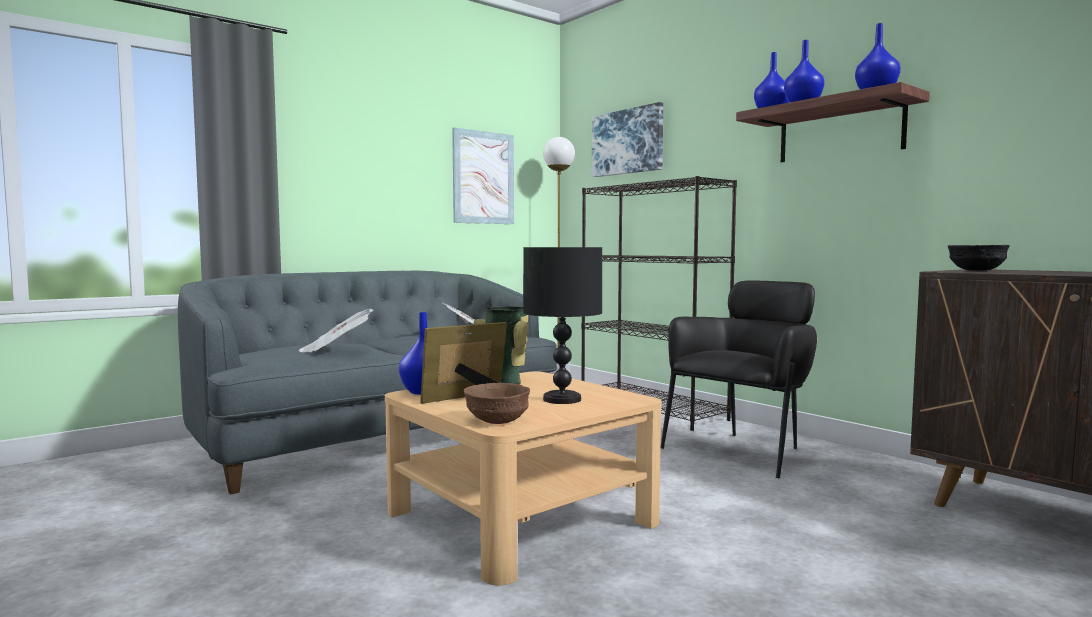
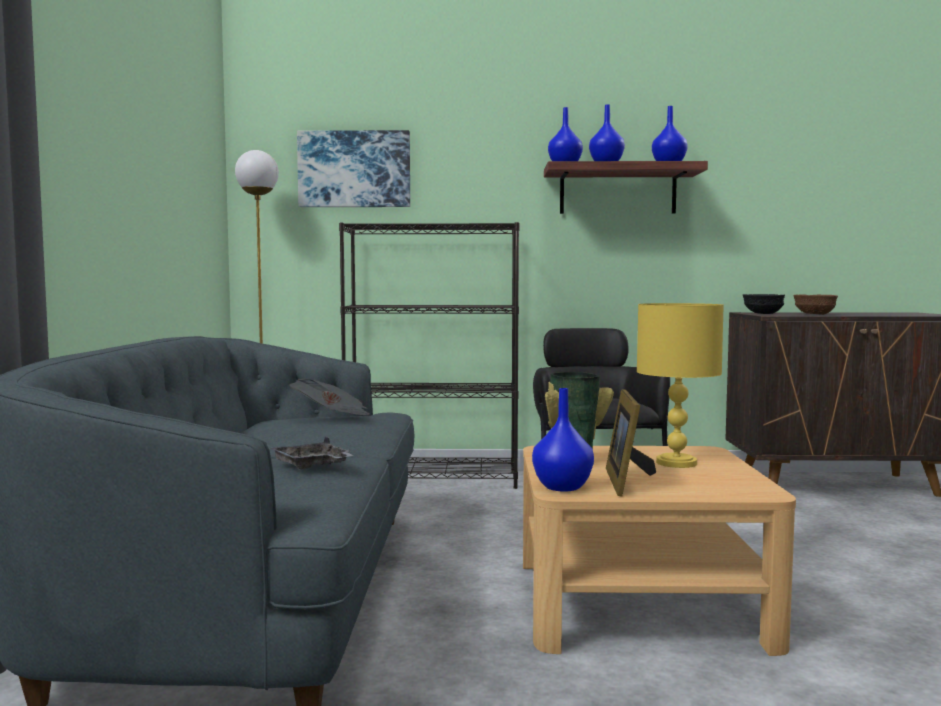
camera: 50 degrees left, 0 degrees up
newspaper [299,309,374,352] -> grey tray [270,436,353,469]
picture [452,128,514,224] -> none
brown bowl [463,383,530,424] -> brown bowl moved to [793,294,838,315]
black table lamp [523,247,603,404] -> yellow table lamp [637,303,724,468]

